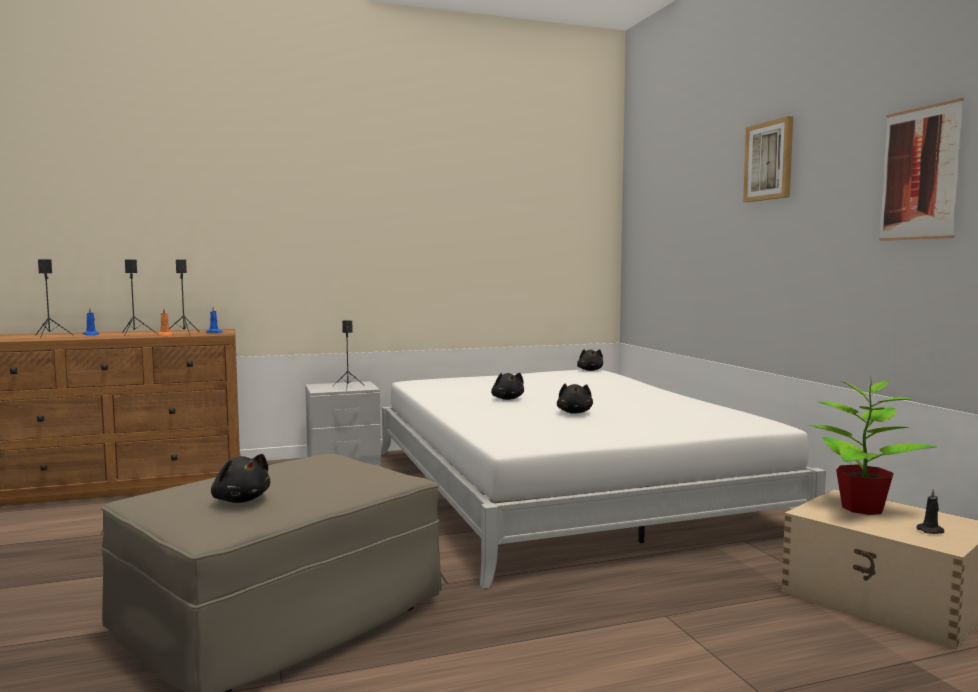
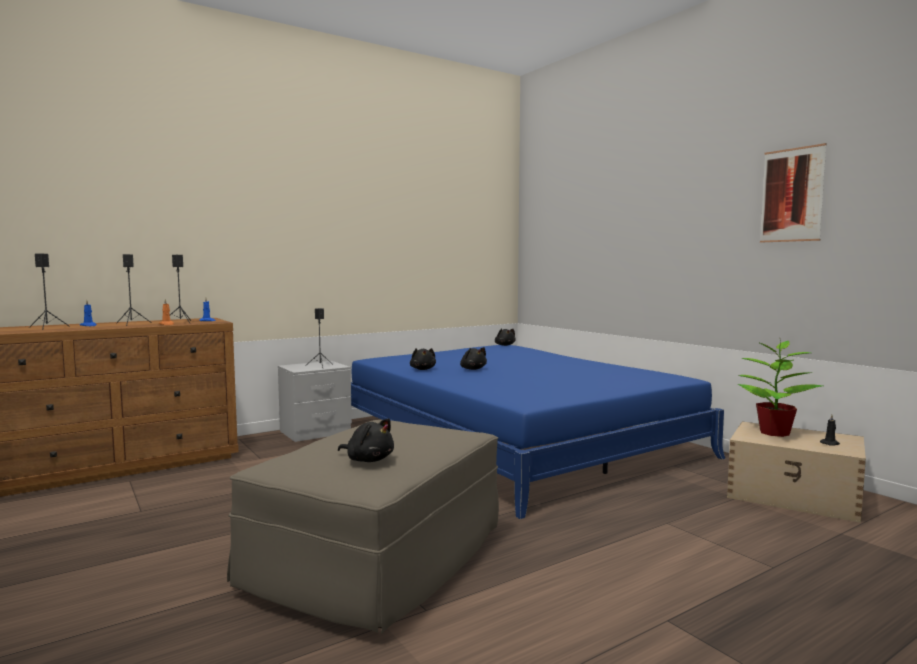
camera: 15 degrees left, 0 degrees up
white bed [381,369,826,589] -> blue bed [350,345,726,519]
black plush toy [557,383,593,414] -> black plush toy moved to [410,348,436,370]
picture [743,116,793,202] -> none

